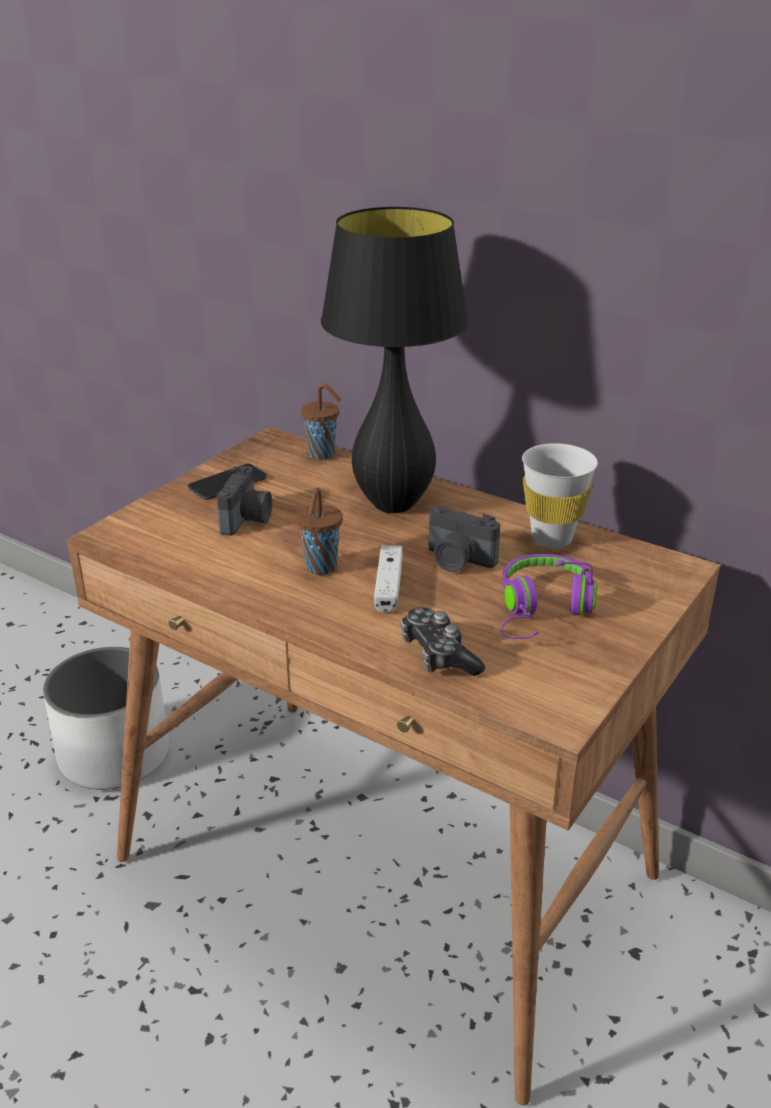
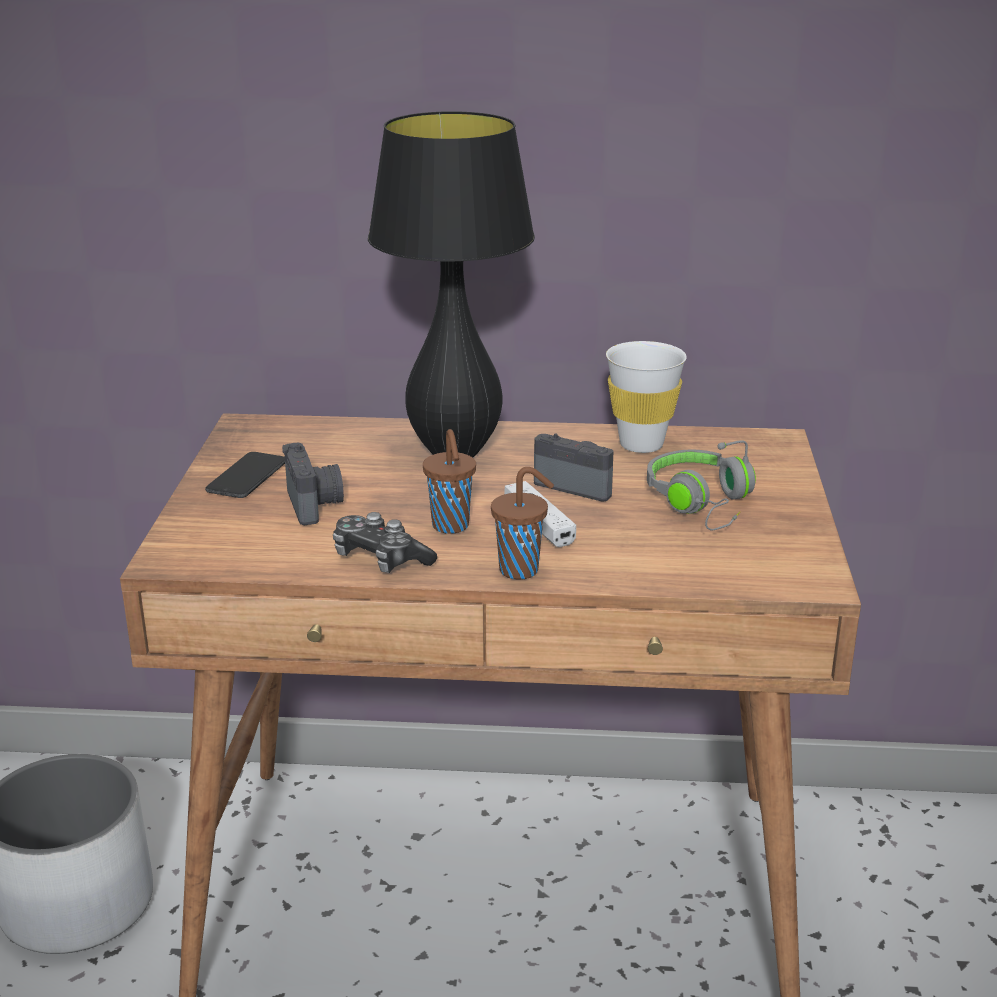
camera: 30 degrees left, 5 degrees down
brown cup [301,383,341,460] -> brown cup moved to [491,467,554,580]
game controller [400,607,485,676] -> game controller moved to [333,512,437,573]
camera [429,506,500,572] -> camera turned 150 degrees counterclockwise [534,434,614,501]
purple headphones [500,554,597,639] -> grey headphones [647,440,756,530]

